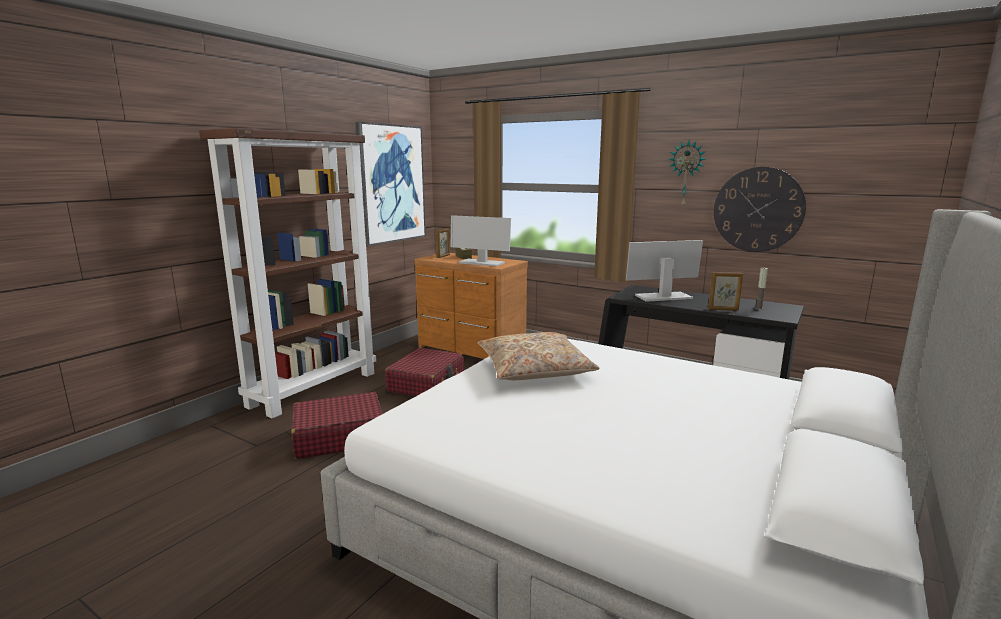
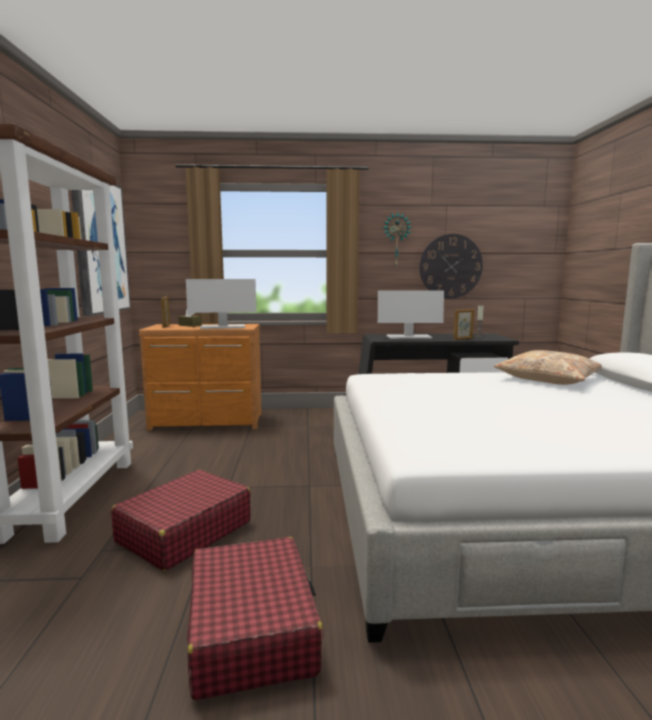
camera: 35 degrees left, 5 degrees down
red suitcase [385,348,464,396] -> red suitcase moved to [187,537,323,700]
beige pillow [478,332,600,380] -> beige pillow moved to [494,350,602,385]
monitor [626,240,703,302] -> monitor turned 135 degrees counterclockwise [378,290,444,339]

